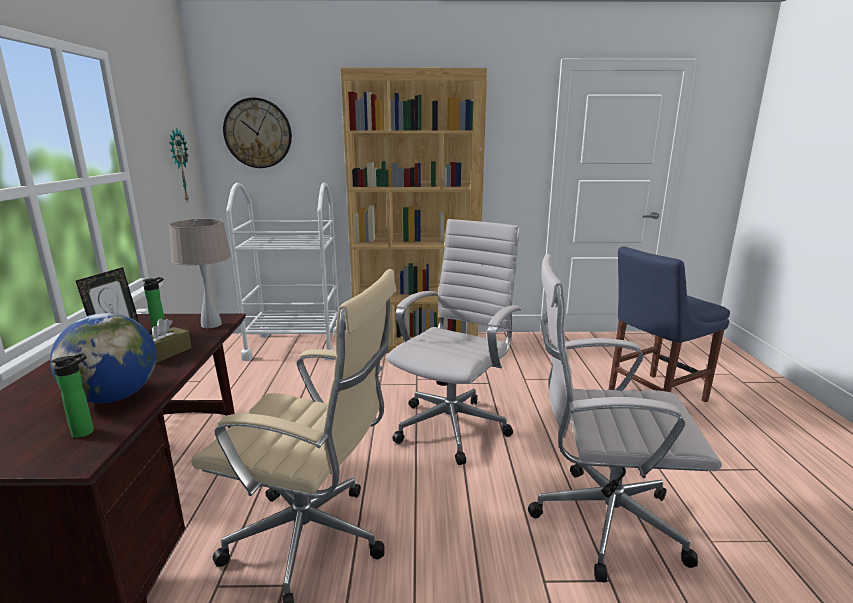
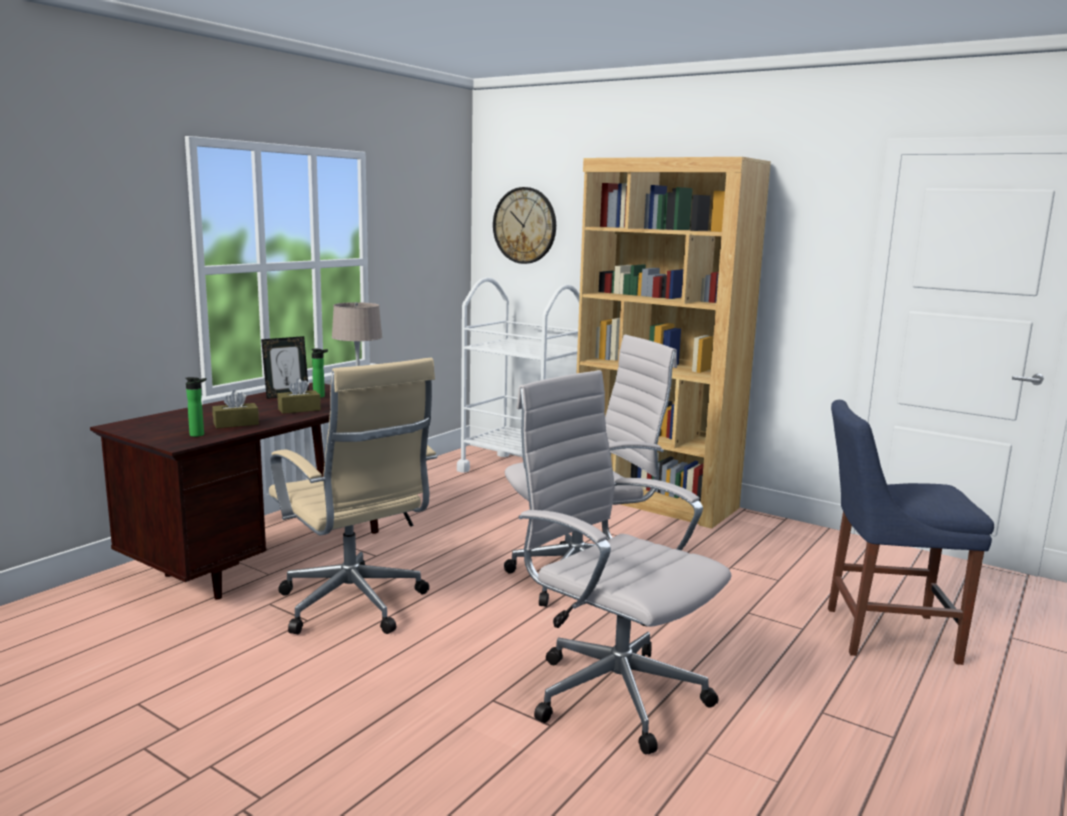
camera: 35 degrees right, 5 degrees down
globe [50,313,156,403] -> brown tissue box [212,390,259,428]
wall clock [169,128,189,203] -> none

